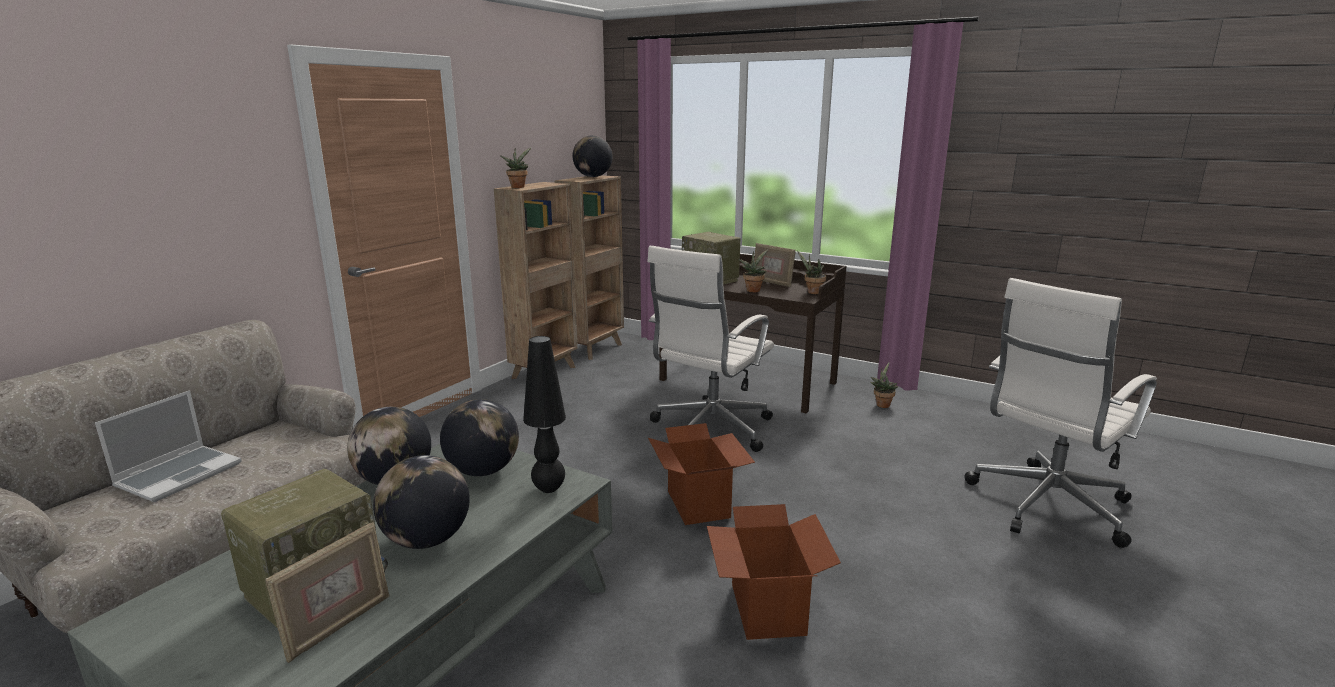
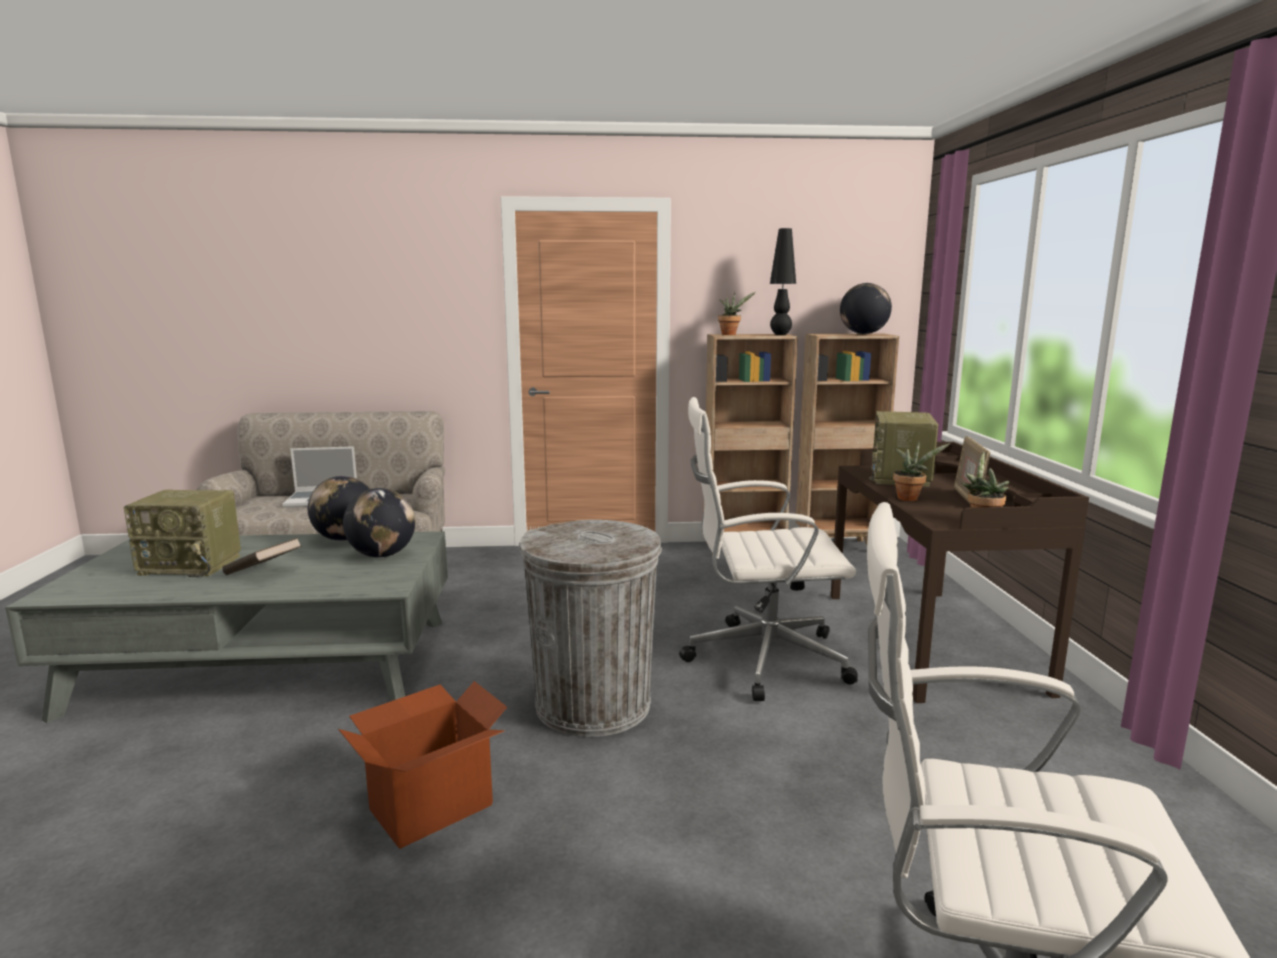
camera: 55 degrees right, 5 degrees down
picture frame [265,522,389,663] -> none
globe [373,455,470,549] -> brown book [222,538,302,575]
black table lamp [523,336,566,493] -> black table lamp moved to [770,228,796,335]
cardboard box [648,423,755,525] -> grey trash can [519,520,662,737]
potted plant [870,363,898,408] -> none

